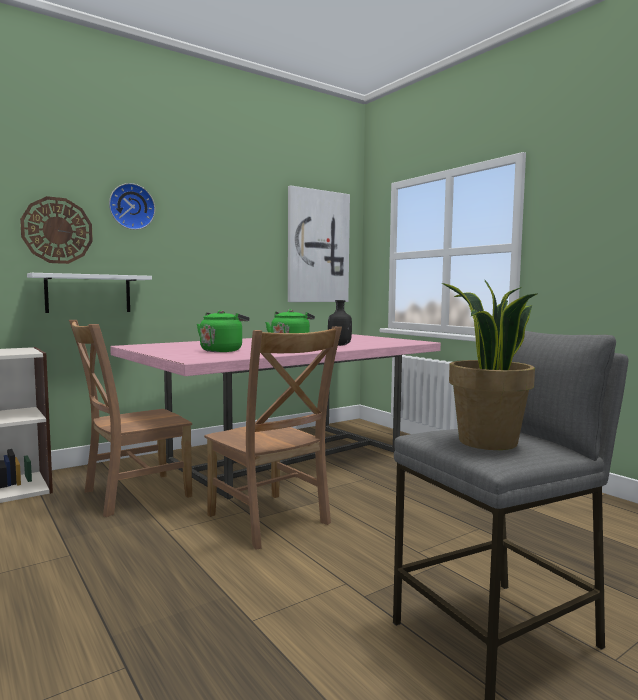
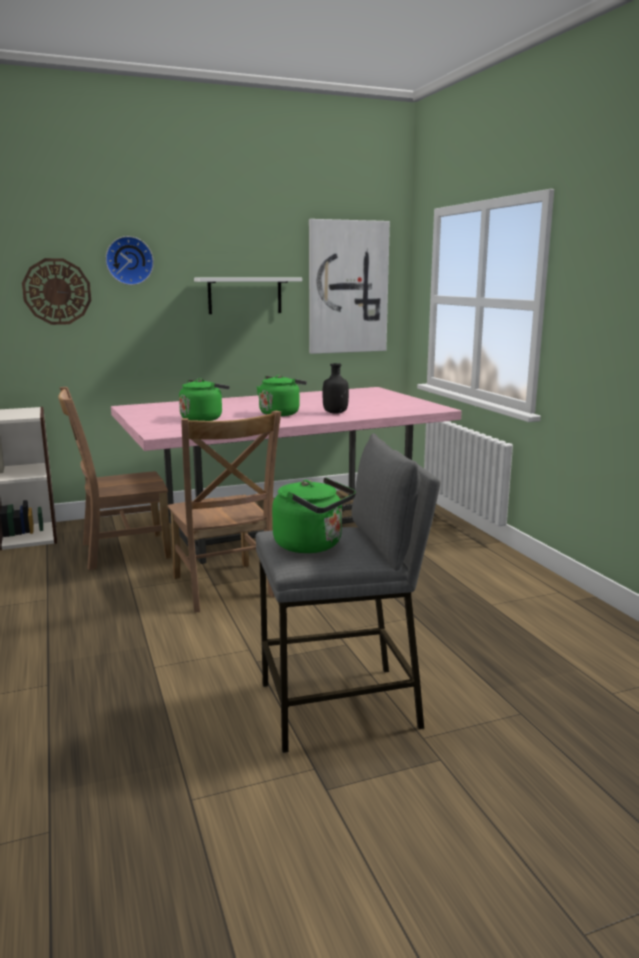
camera: 15 degrees right, 10 degrees up
white shelf [27,273,152,313] -> white shelf moved to [194,278,302,314]
potted plant [442,279,538,450] -> green kettle [272,477,356,553]

